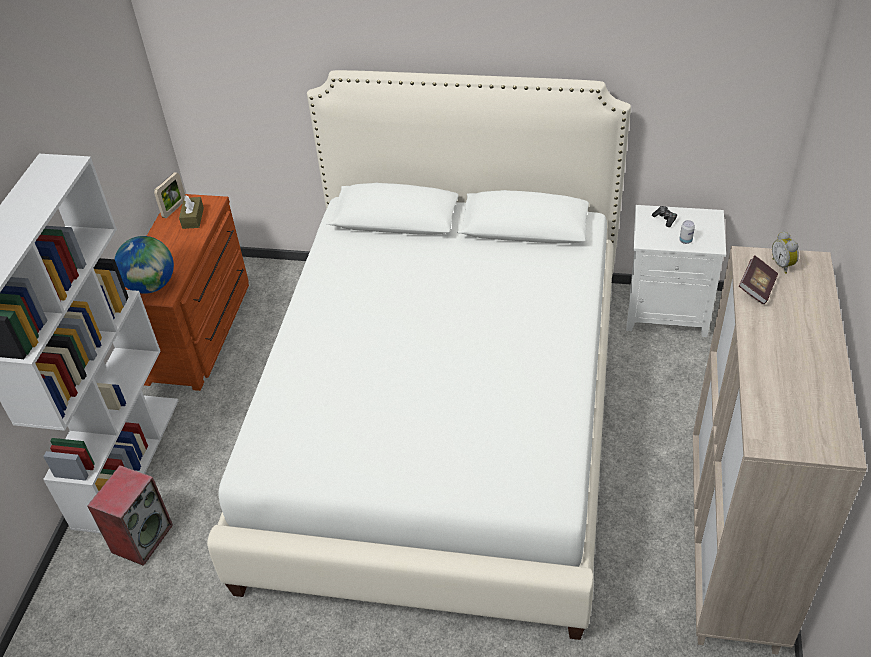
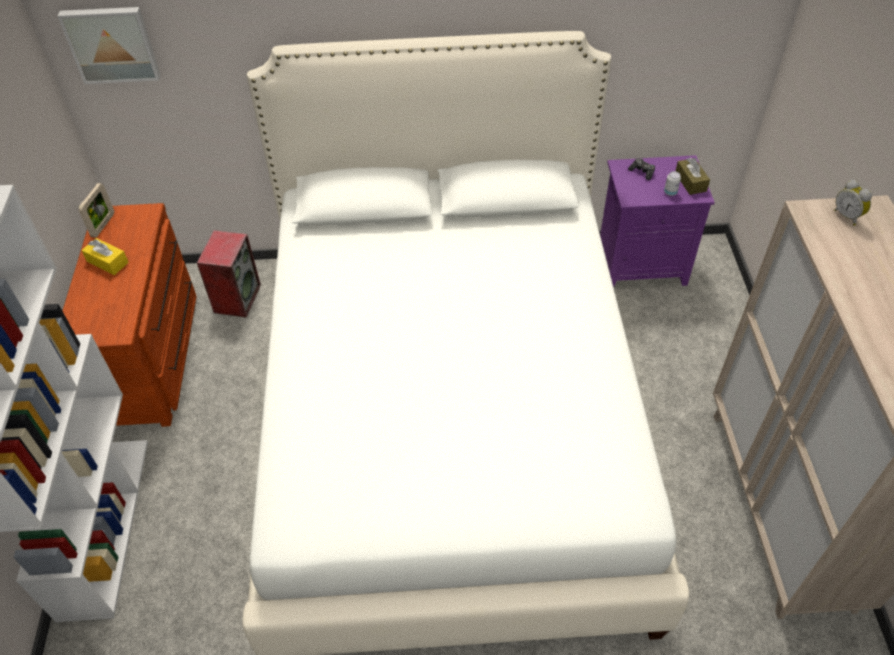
camera: 15 degrees left, 5 degrees up
speaker [87,465,173,566] -> speaker moved to [197,230,261,317]
globe [115,236,174,294] -> none
brown tissue box [179,195,204,229] -> brown tissue box moved to [676,158,710,195]
white nightstand [626,205,726,337] -> purple nightstand [600,155,715,287]
book [739,255,778,304] -> none
none -> picture [58,7,161,84]
none -> yellow tissue box [82,238,129,275]

